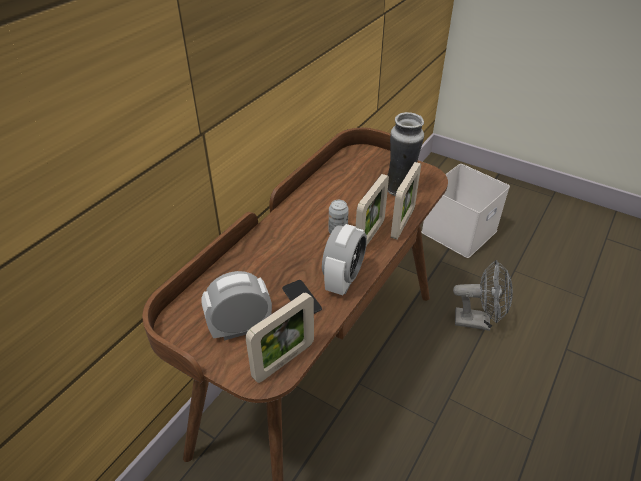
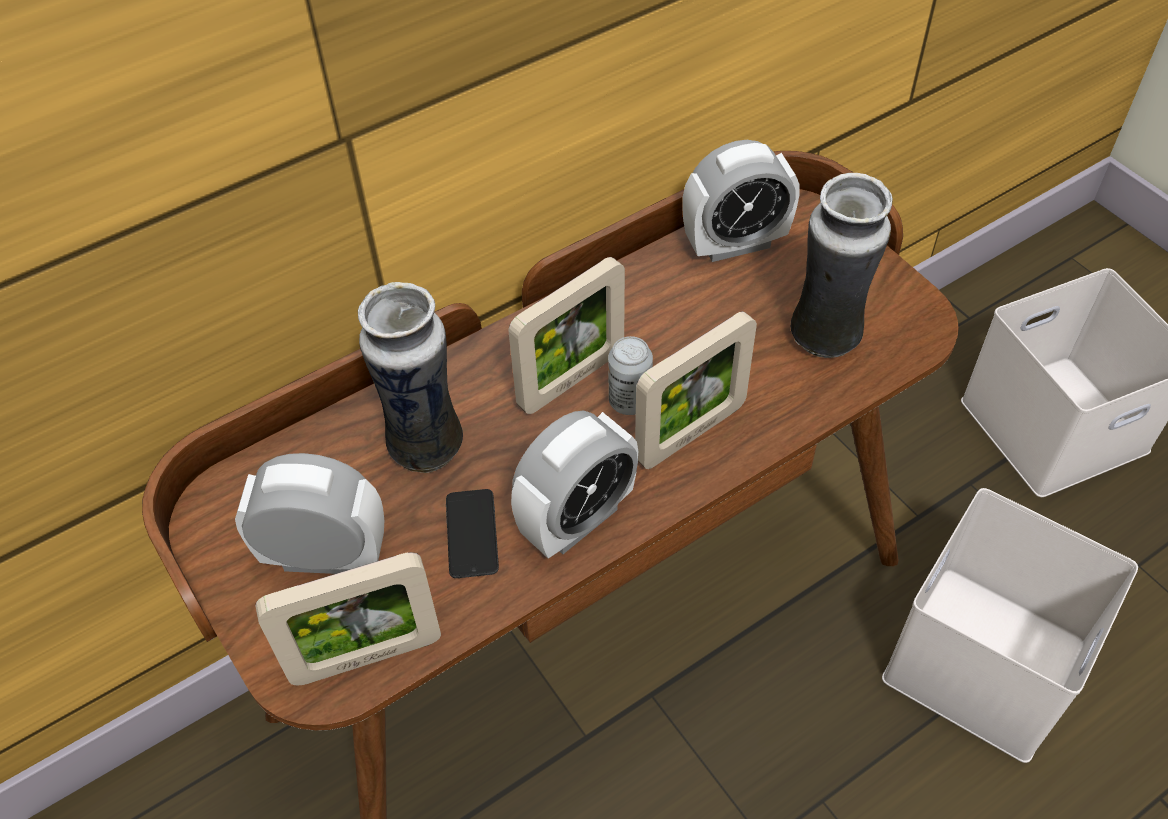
camera: 25 degrees right, 10 degrees up
picture frame [391,162,421,239] -> picture frame moved to [508,257,625,414]
grey fan [453,260,513,331] -> white storage box [882,488,1138,763]
none -> vase [358,282,463,473]
none -> alarm clock [682,140,799,262]

